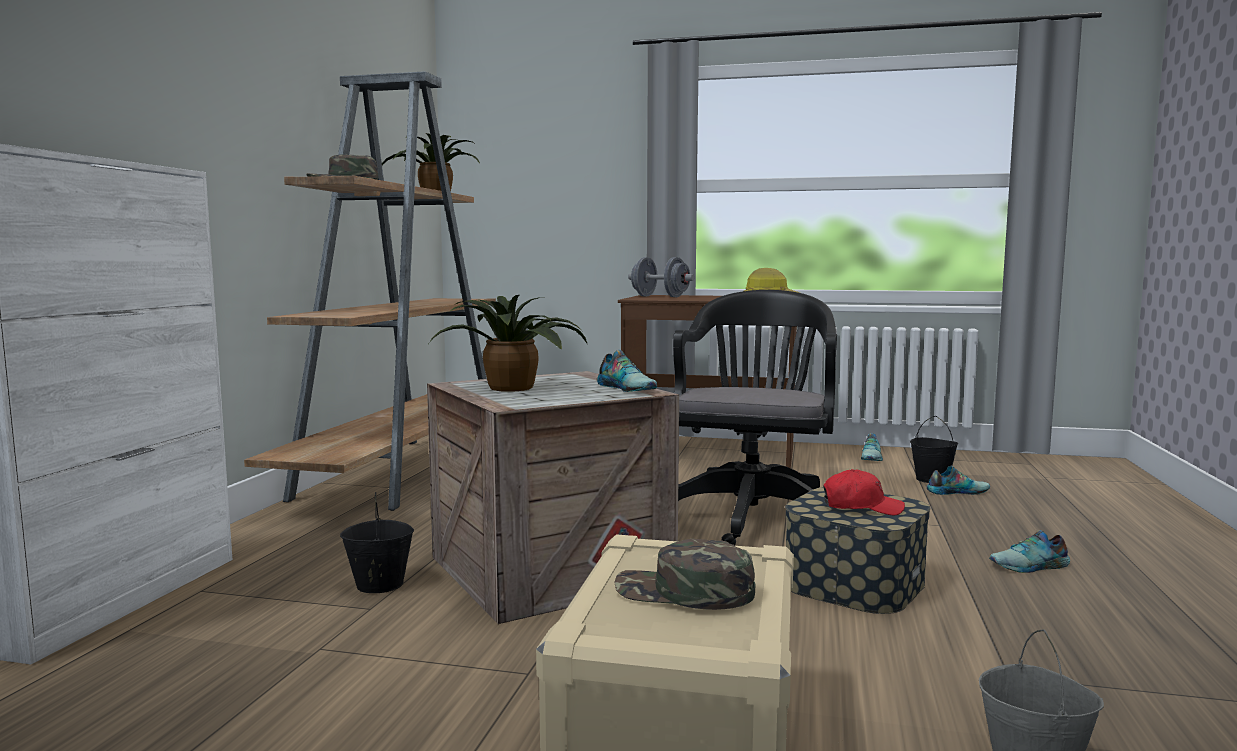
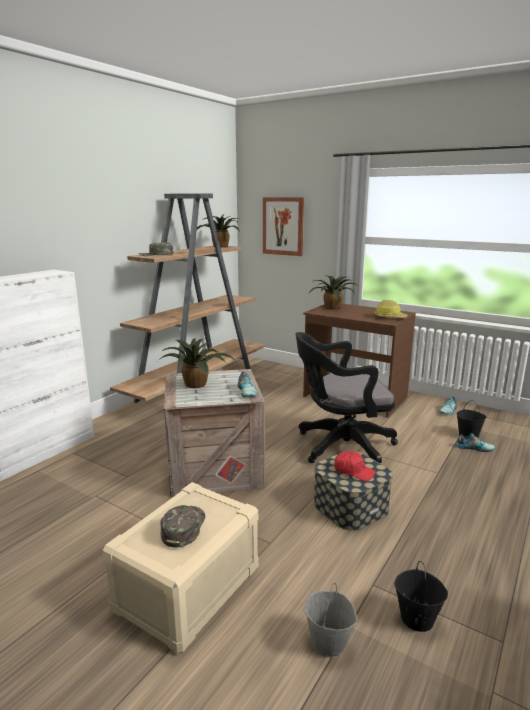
camera: 20 degrees right, 10 degrees up
black bucket [340,492,414,593] -> black bucket moved to [394,561,448,632]
green cap [615,539,755,610] -> green cap turned 60 degrees clockwise [161,505,205,548]
grey dumbbell [628,257,694,297] -> potted plant [309,276,357,309]
black office chair [673,290,837,546] -> black office chair turned 135 degrees counterclockwise [296,332,398,463]
shoe [989,530,1070,573] -> none
none -> picture [263,197,304,256]

